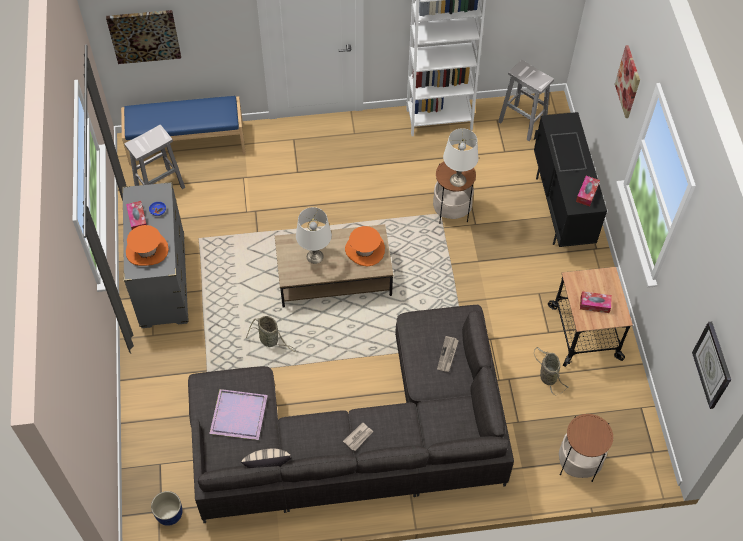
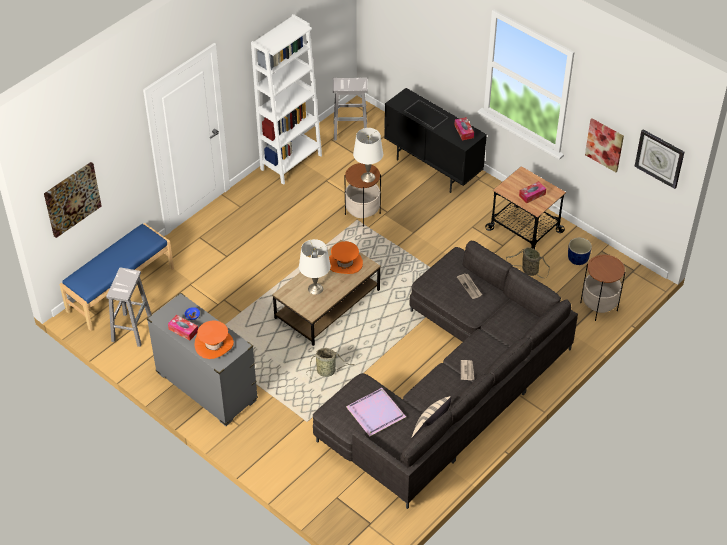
camera: 40 degrees left, 10 degrees down
blue planter [151,491,182,526] -> blue planter moved to [568,238,592,265]
picture [615,45,640,118] -> picture moved to [585,118,624,172]

